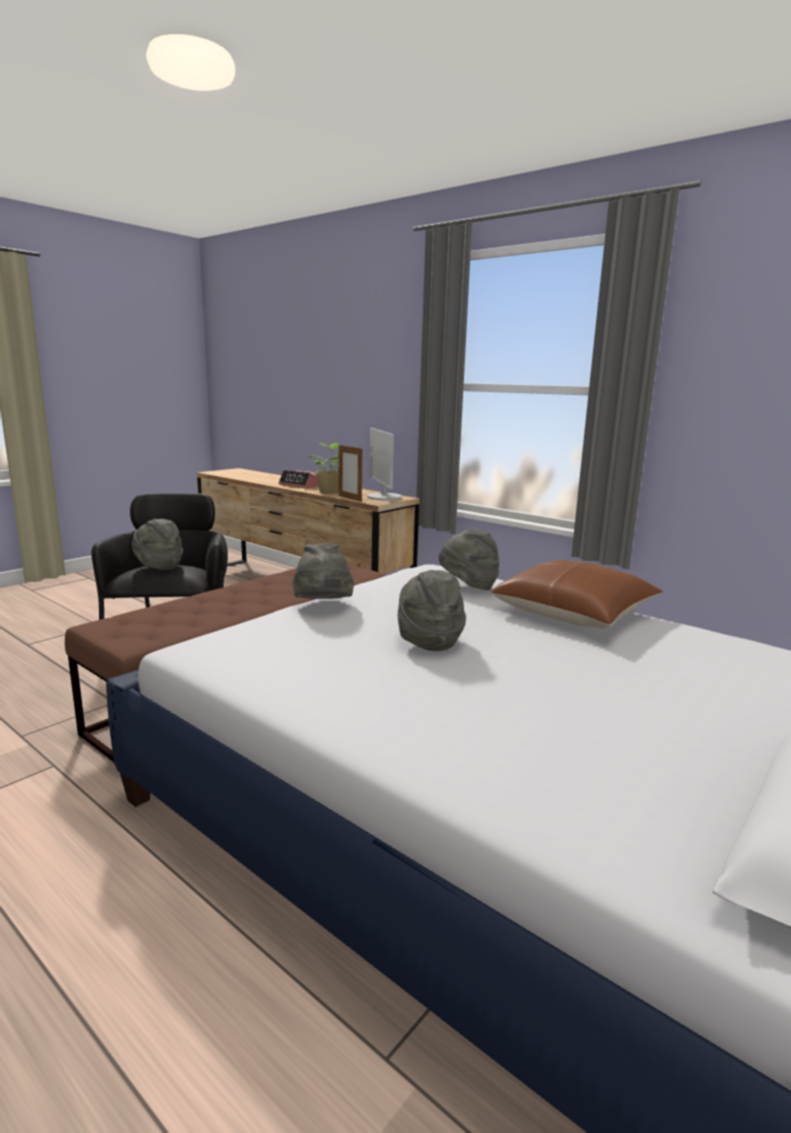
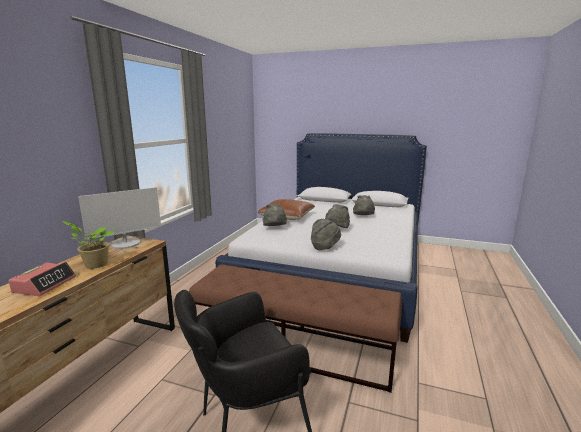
camera: 110 degrees left, 0 degrees up
grey hat [132,519,183,570] -> grey hat moved to [353,195,375,215]
picture frame [339,445,362,502] -> none

